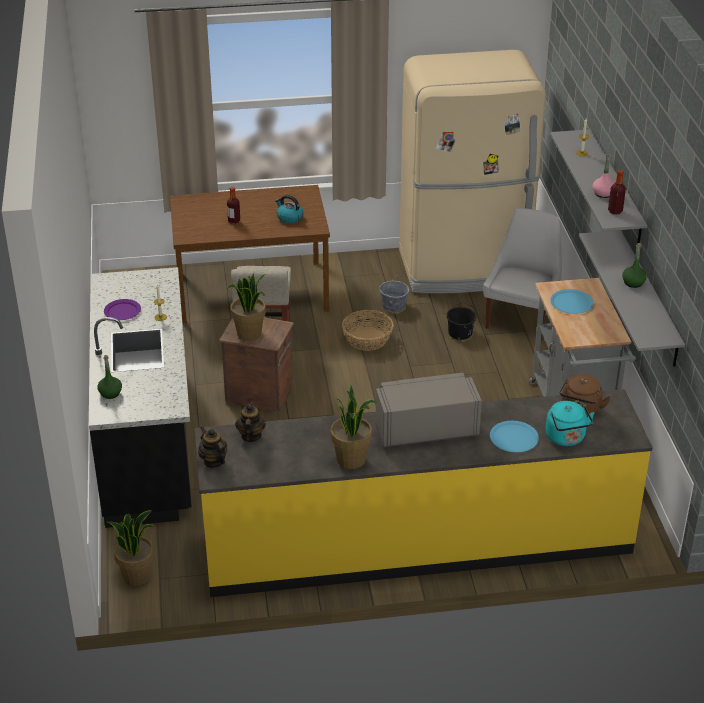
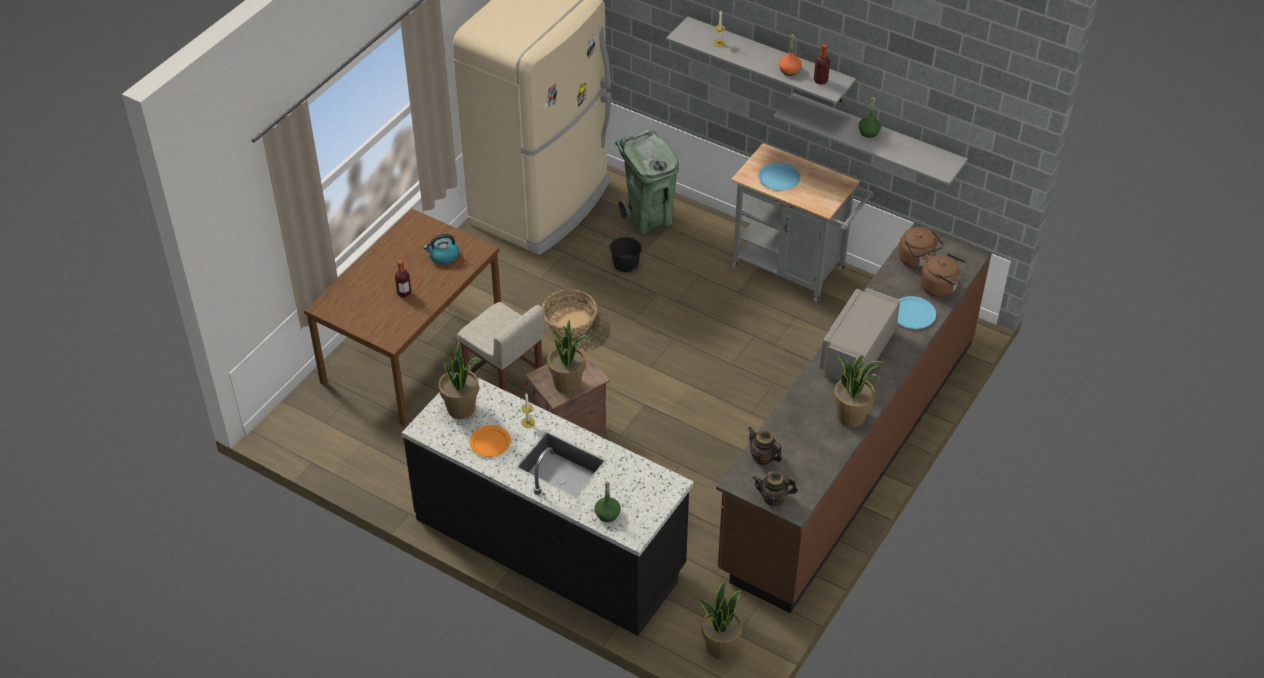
camera: 50 degrees left, 10 degrees up
purple plate [104,299,141,320] -> orange plate [469,425,511,457]
yellow counter [194,389,653,597] -> brown counter [716,223,992,613]
grey bucket [379,275,409,312] -> none
white chair [483,208,562,340] -> green trash can [615,129,679,234]
turquoise kettle [546,401,595,446] -> brown kettle [921,253,966,297]
pink bottle [593,154,615,198] -> orange bottle [779,34,802,76]
none -> potted plant [438,341,482,419]

